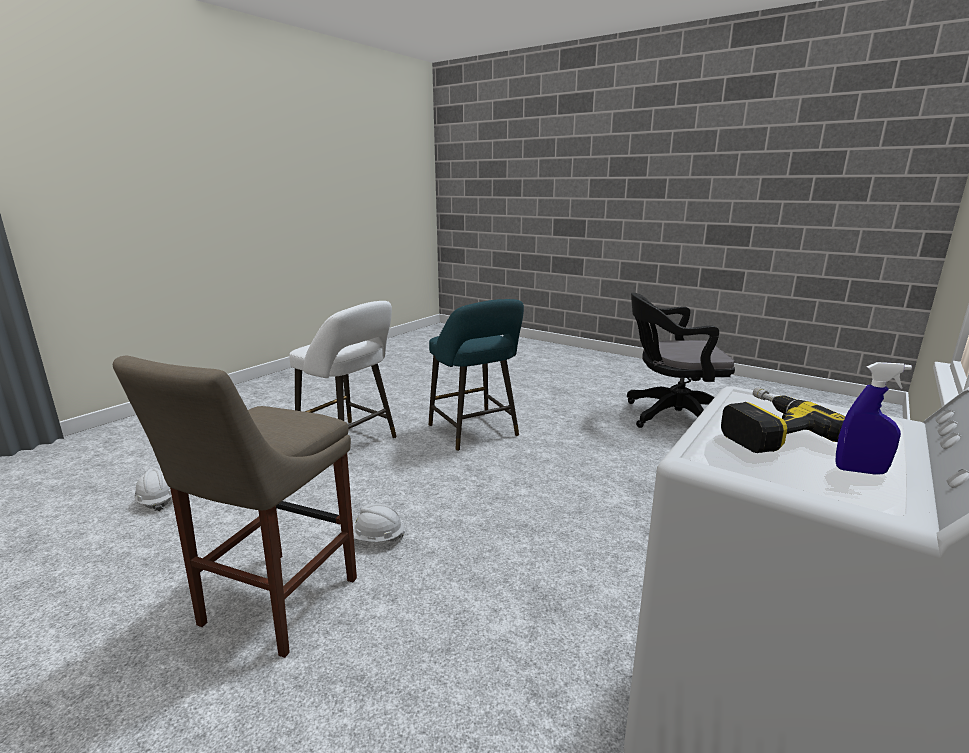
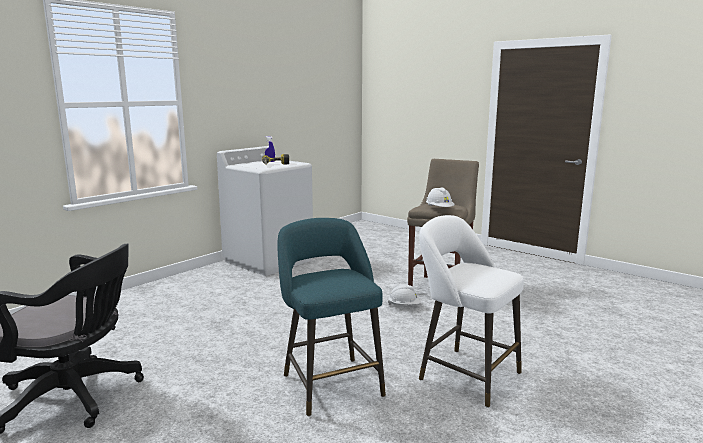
camera: 175 degrees left, 5 degrees down
white hard hat [134,468,172,511] -> white hard hat moved to [426,187,455,207]

